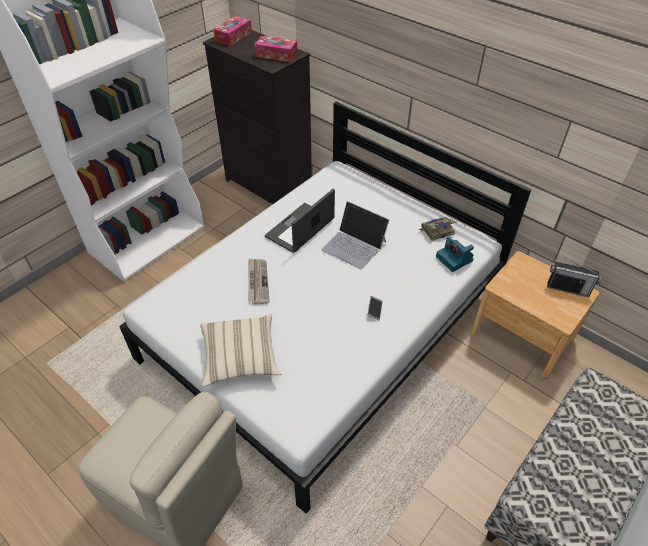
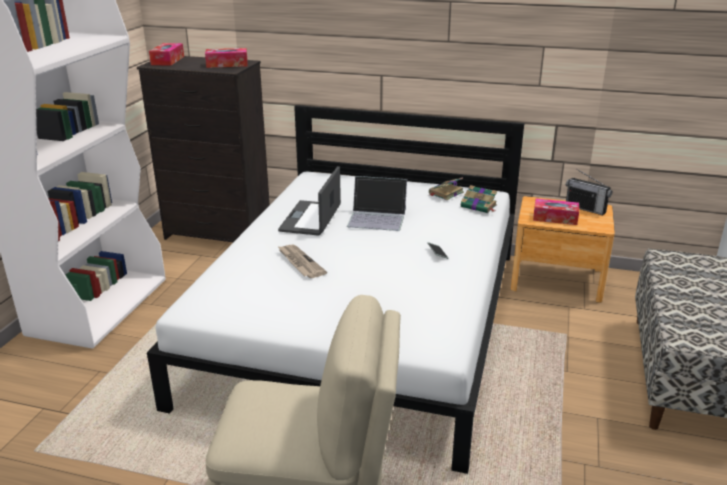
camera: 25 degrees left, 20 degrees down
beige pillow [200,314,281,387] -> none
camera [436,237,474,272] -> book [461,185,497,213]
radio [547,258,602,297] -> radio turned 45 degrees clockwise [566,169,612,215]
none -> tissue box [533,198,579,225]

